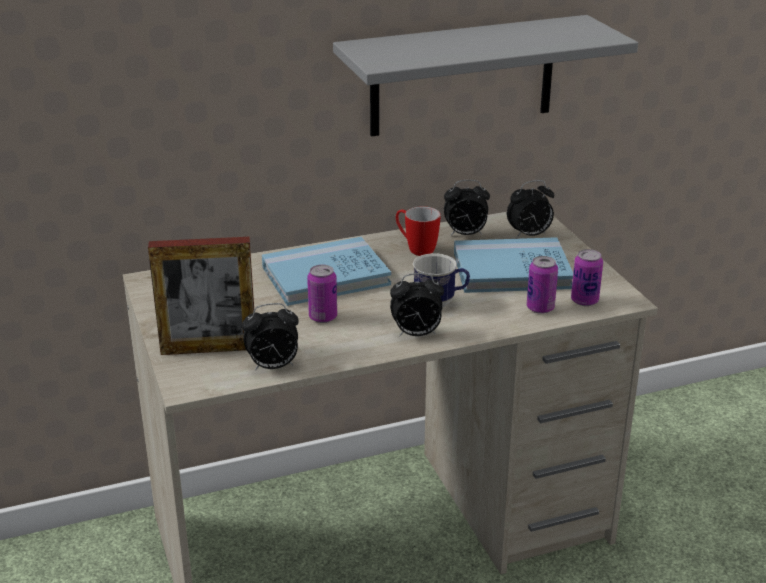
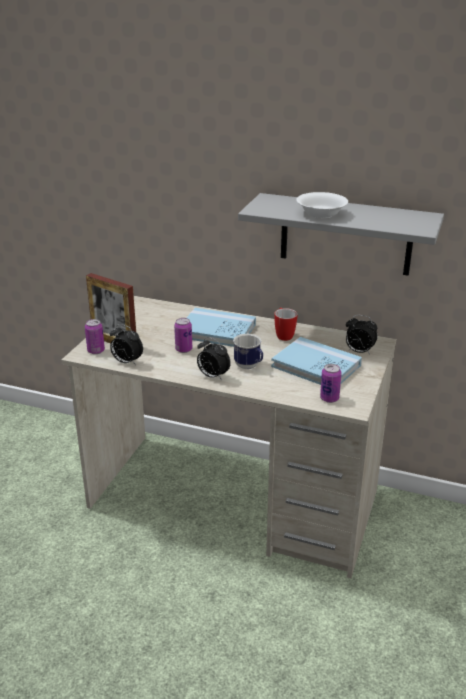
camera: 40 degrees right, 0 degrees up
alarm clock [444,180,490,235] -> none
can [527,256,558,314] -> can moved to [85,319,105,354]
none -> white bowl [296,192,348,218]

